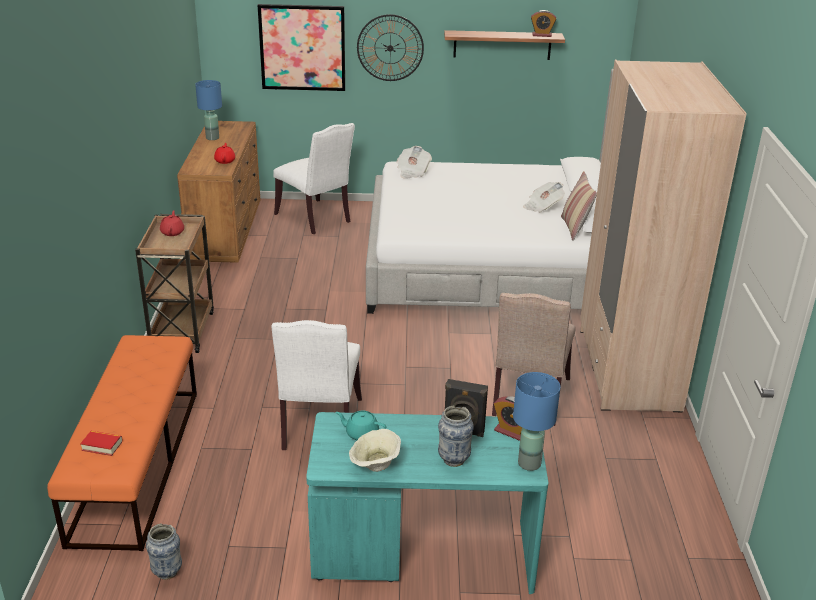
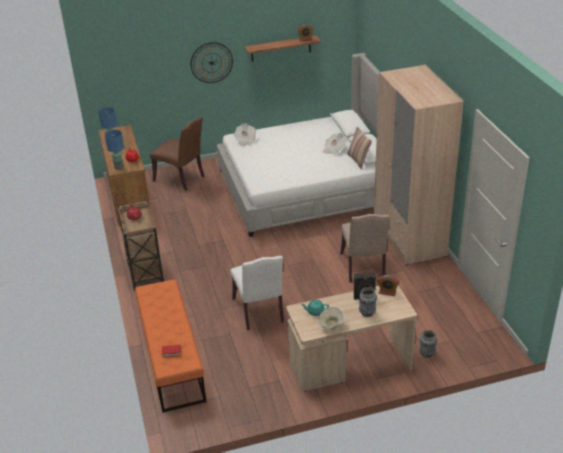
camera: 15 degrees left, 5 degrees up
vase [146,523,182,580] -> vase moved to [419,330,437,358]
picture [258,4,345,91] -> none
white chair [273,123,355,234] -> brown chair [150,117,205,191]
turquoise desk [306,412,548,594] -> beige desk [286,285,417,392]
blue table lamp [513,372,560,471] -> blue table lamp moved to [105,130,124,170]

